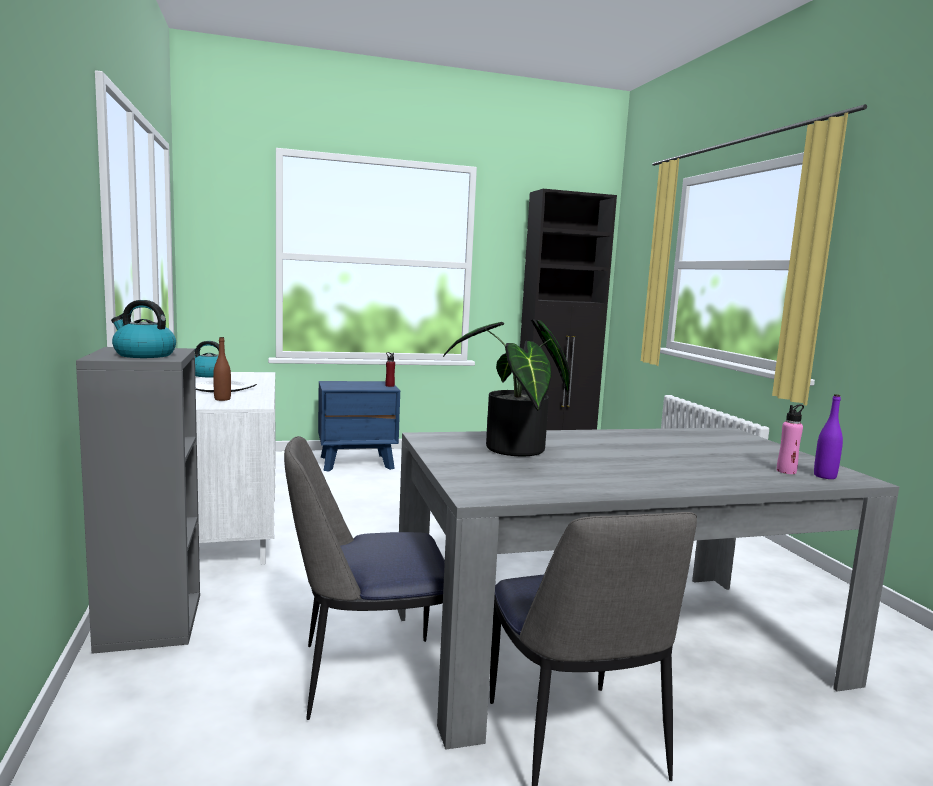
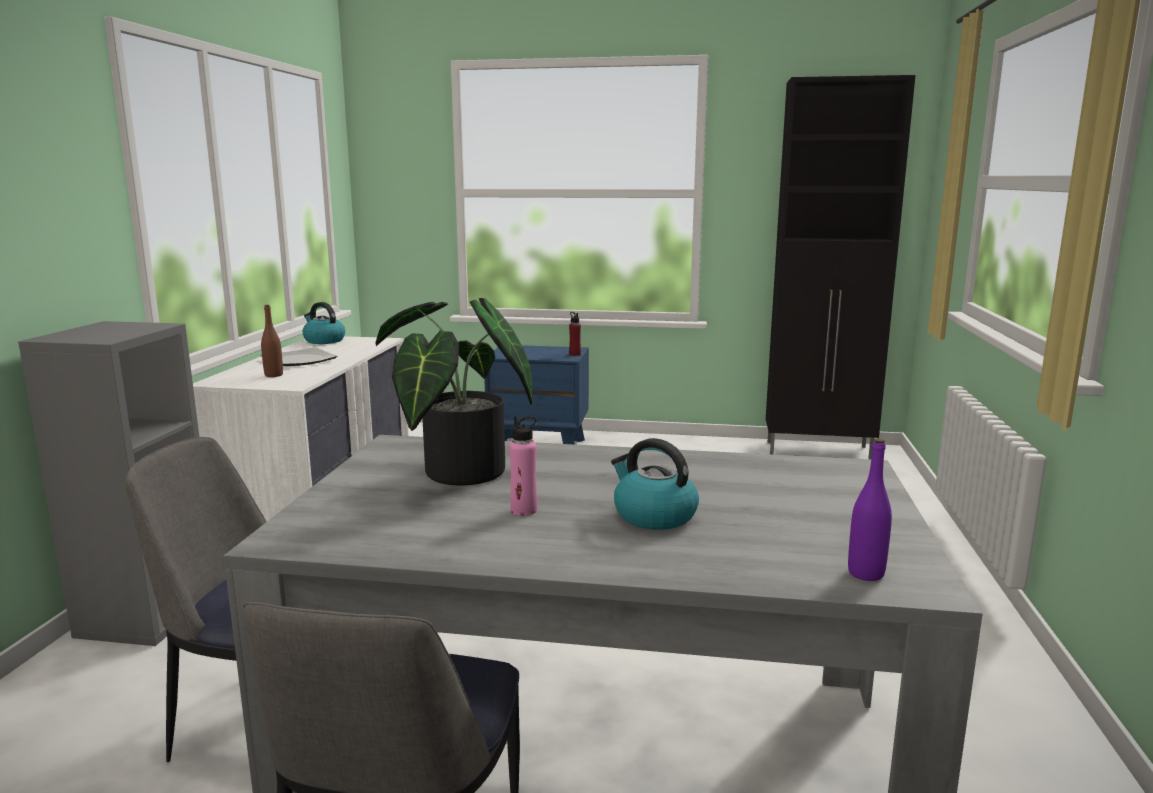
camera: 25 degrees right, 5 degrees up
kettle [111,300,176,358] -> kettle moved to [611,438,699,530]
pink bottle [777,404,804,474] -> pink bottle moved to [509,416,537,516]

